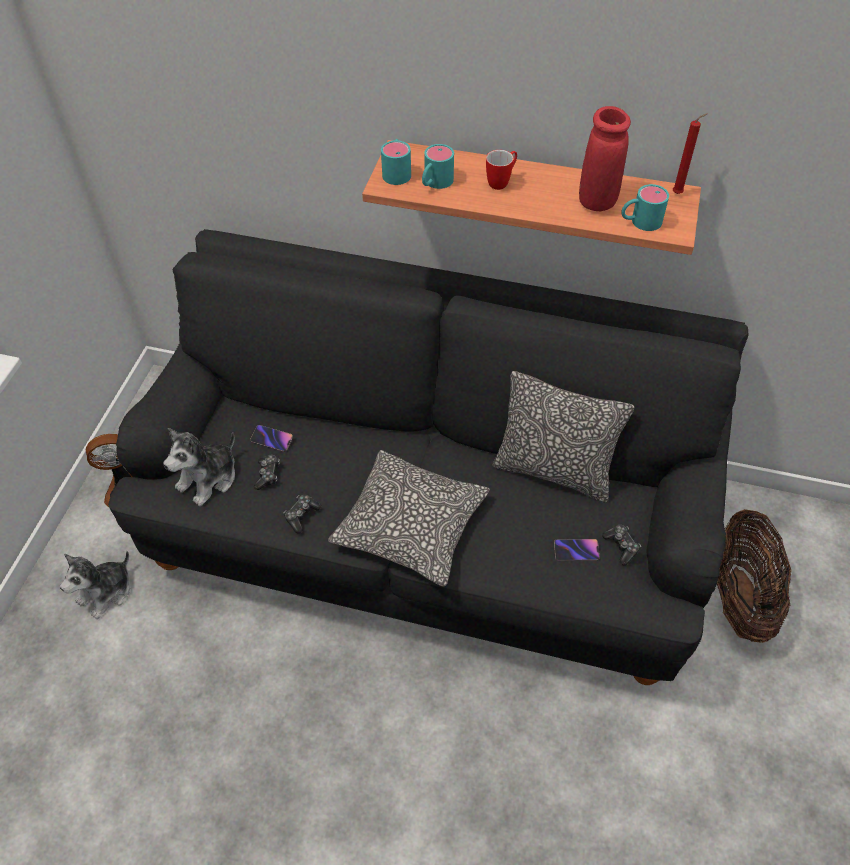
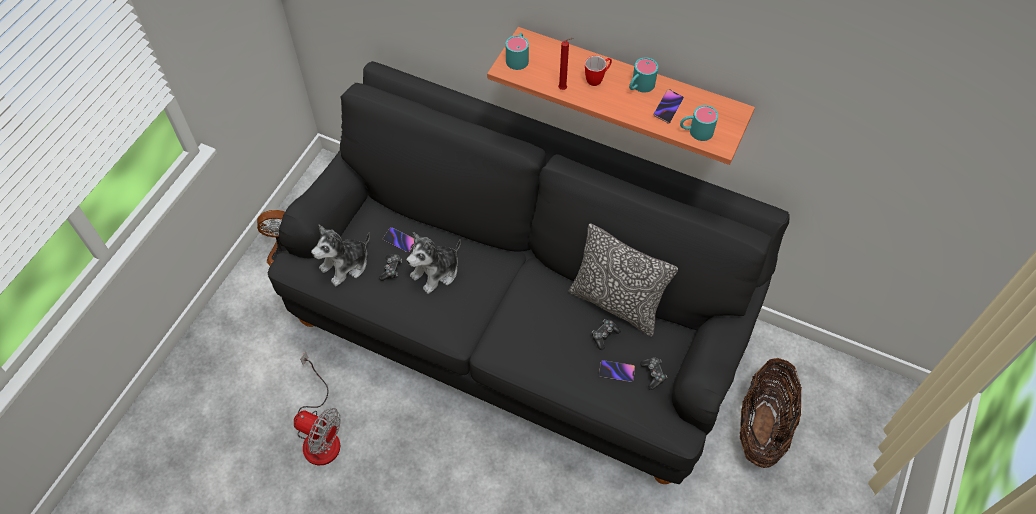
camera: 10 degrees right, 5 degrees up
plush toy [60,551,130,619] -> plush toy moved to [407,232,461,294]
game controller [283,495,322,533] -> game controller moved to [592,320,621,350]
pillow [328,450,490,587] -> none
turquoise mug [422,144,454,189] -> turquoise mug moved to [629,57,658,92]
red vase [579,106,631,211] -> phone [653,89,684,124]
red candle [673,113,708,194] -> red candle moved to [558,38,573,90]
none -> fan [294,351,341,465]

